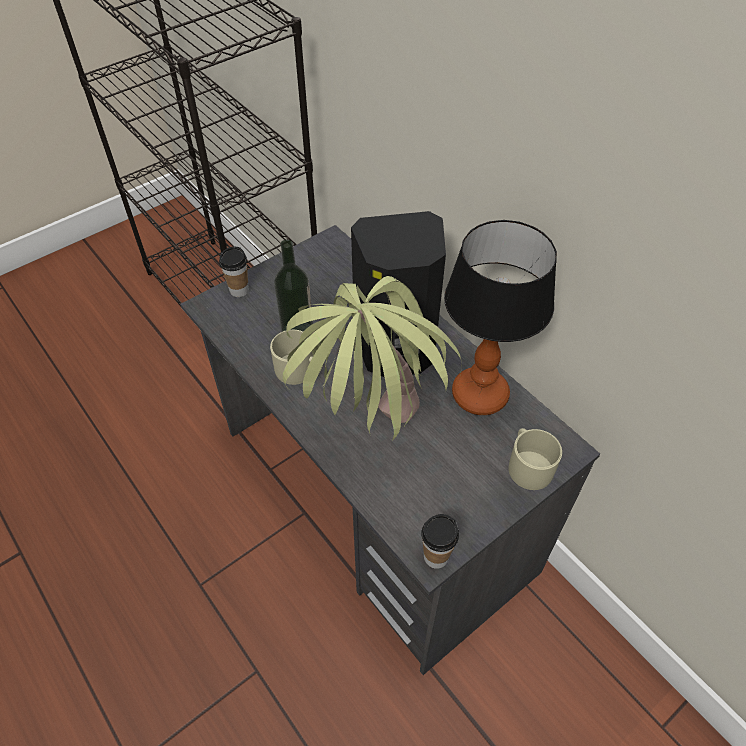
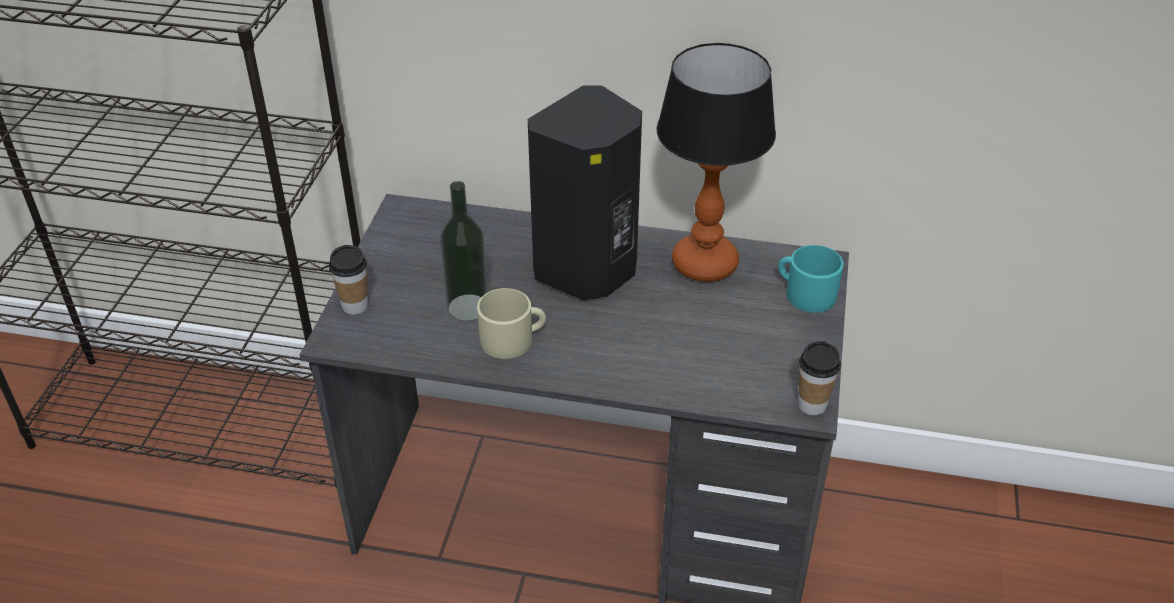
camera: 40 degrees left, 10 degrees down
potted plant [283,276,462,441] -> none
beige mug [509,428,562,490] -> turquoise mug [778,245,843,313]

